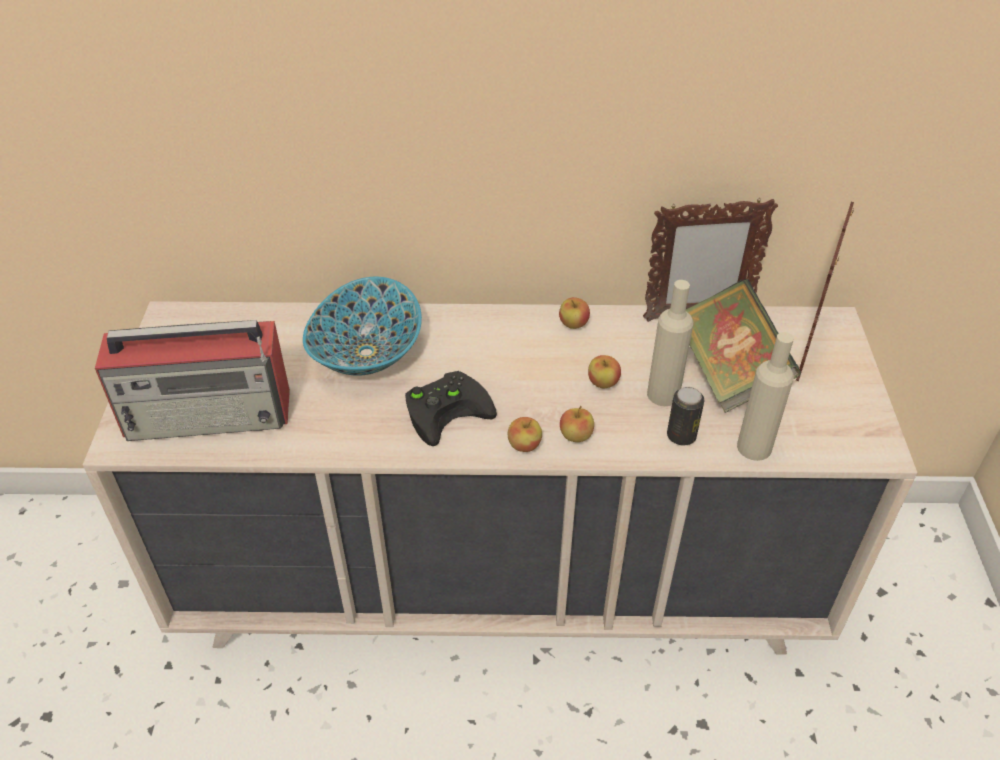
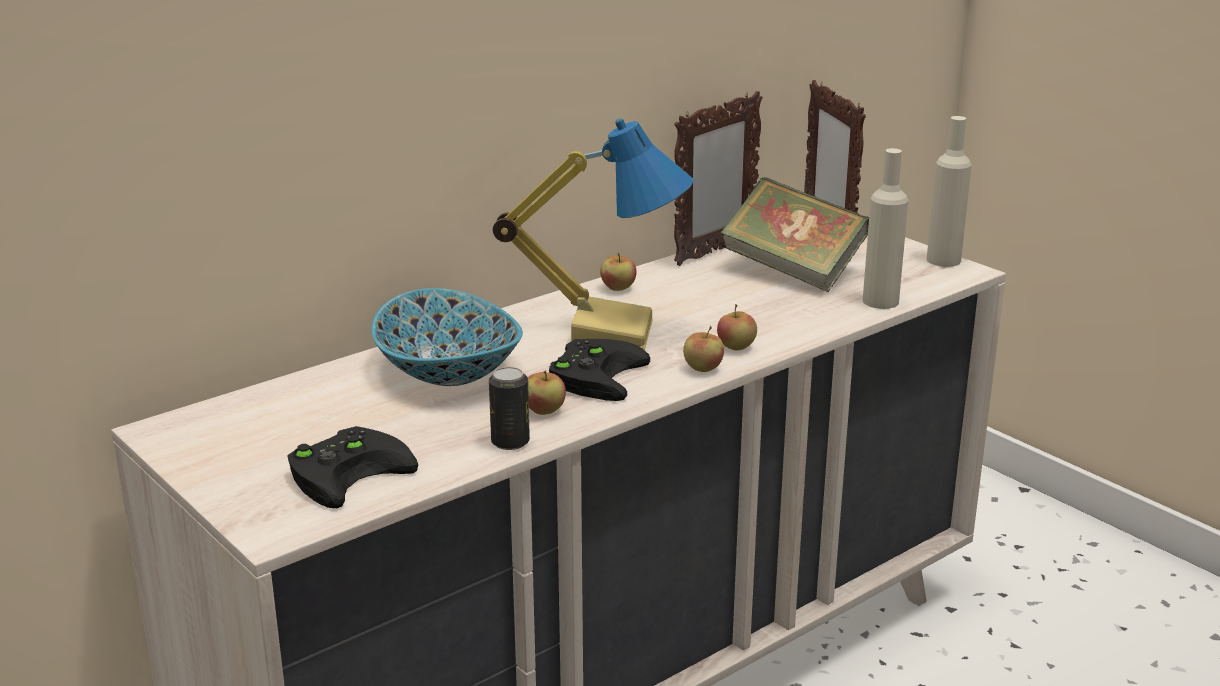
camera: 40 degrees left, 20 degrees down
radio [95,320,290,441] -> black game controller [287,426,418,508]
apple [588,355,621,388] -> apple moved to [528,370,566,415]
beige bottle [647,280,693,406] -> beige bottle moved to [927,116,972,267]
can [667,387,704,445] -> can moved to [489,367,530,450]
none -> table lamp [493,118,693,350]

